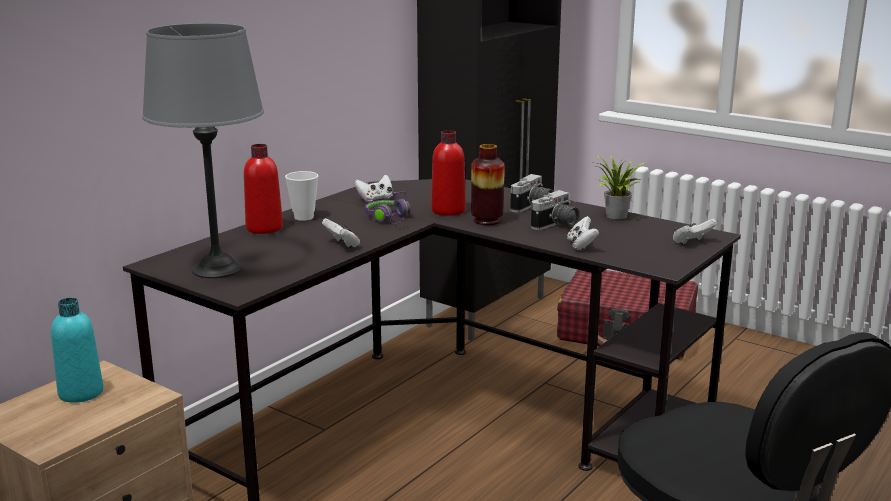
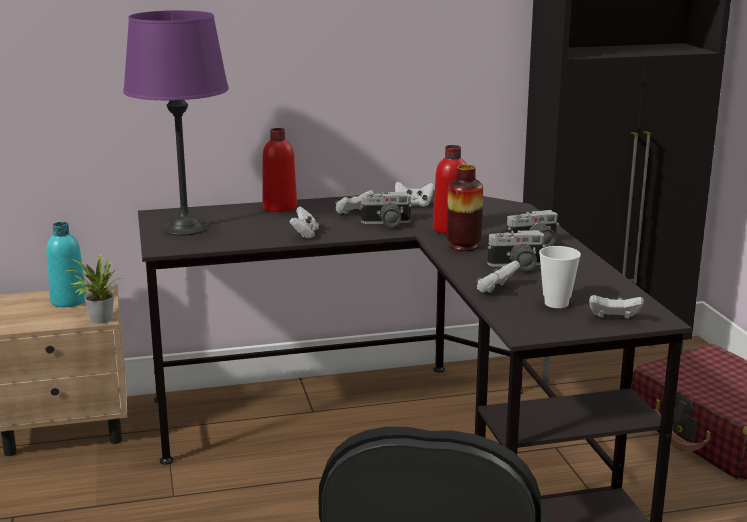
camera: 40 degrees right, 0 degrees up
grey table lamp [142,23,264,278] -> purple table lamp [123,10,229,235]
cup [285,171,318,221] -> cup moved to [539,246,581,308]
purple headphones [365,191,411,225] -> camera [360,192,412,227]
potted plant [596,155,647,219] -> potted plant moved to [65,252,123,324]
none -> white game controller [336,190,374,215]

